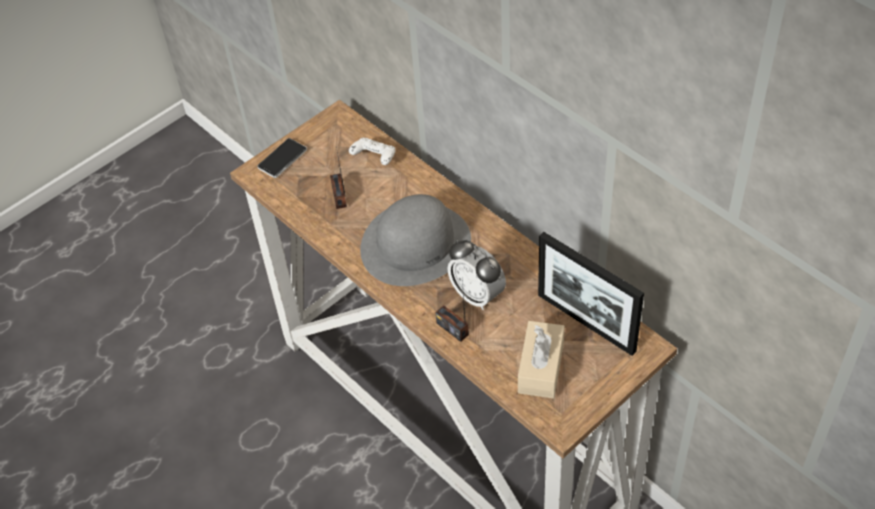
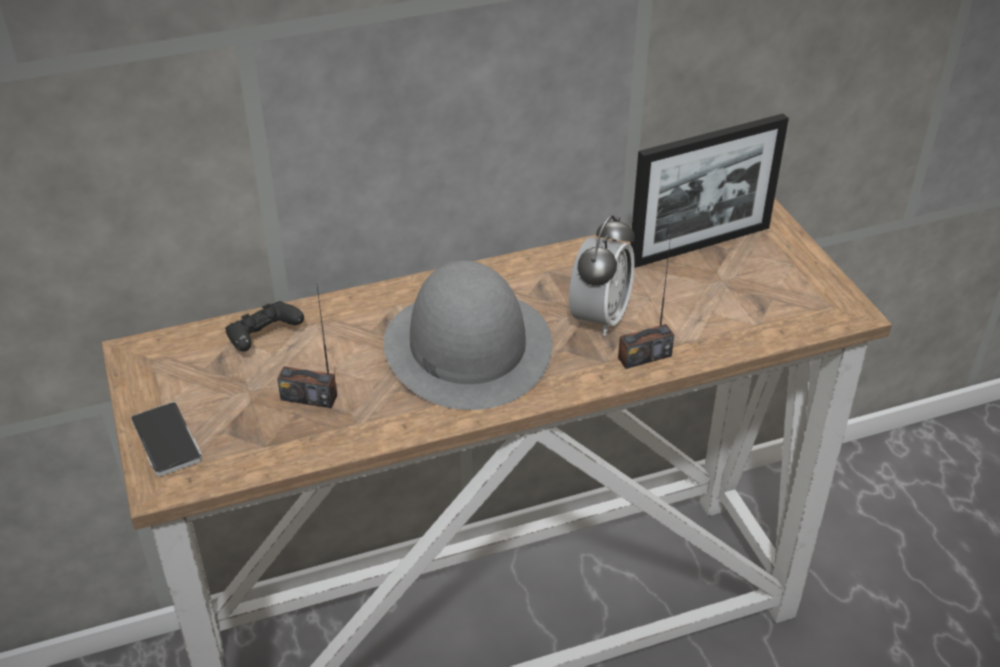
camera: 70 degrees left, 10 degrees down
white game controller [349,138,396,165] -> black game controller [225,301,304,352]
alarm clock [447,240,506,310] -> alarm clock turned 45 degrees counterclockwise [569,215,635,336]
beige tissue box [518,321,565,399] -> none

